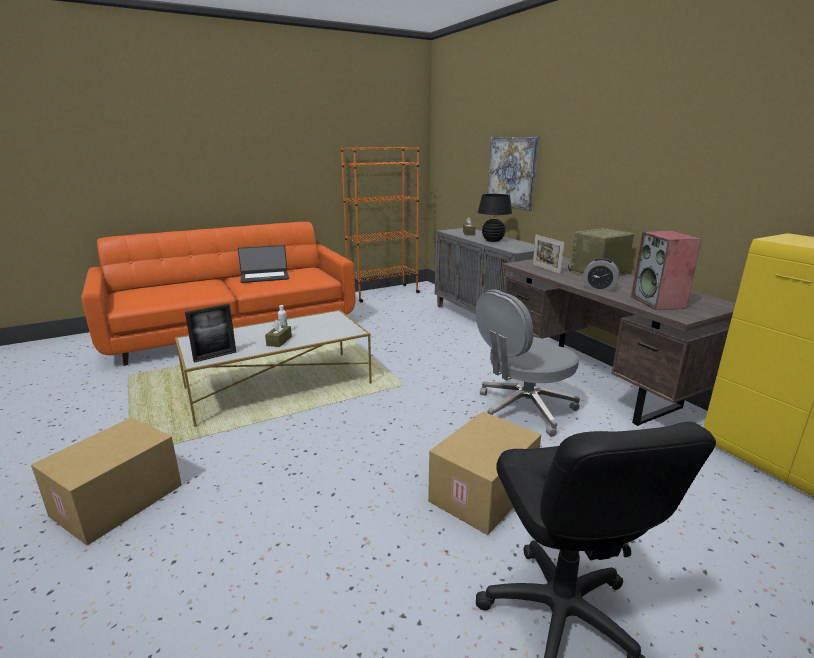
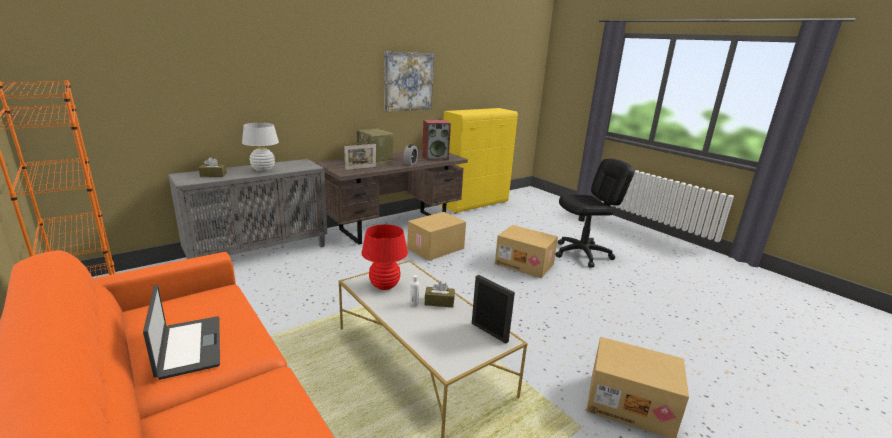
camera: 100 degrees left, 0 degrees up
grey office chair [476,289,580,437] -> cardboard box [407,212,466,261]
black table lamp [478,194,512,242] -> white table lamp [242,123,279,172]
picture [488,137,539,211] -> picture moved to [384,52,434,112]
none -> red table lamp [361,224,408,290]

